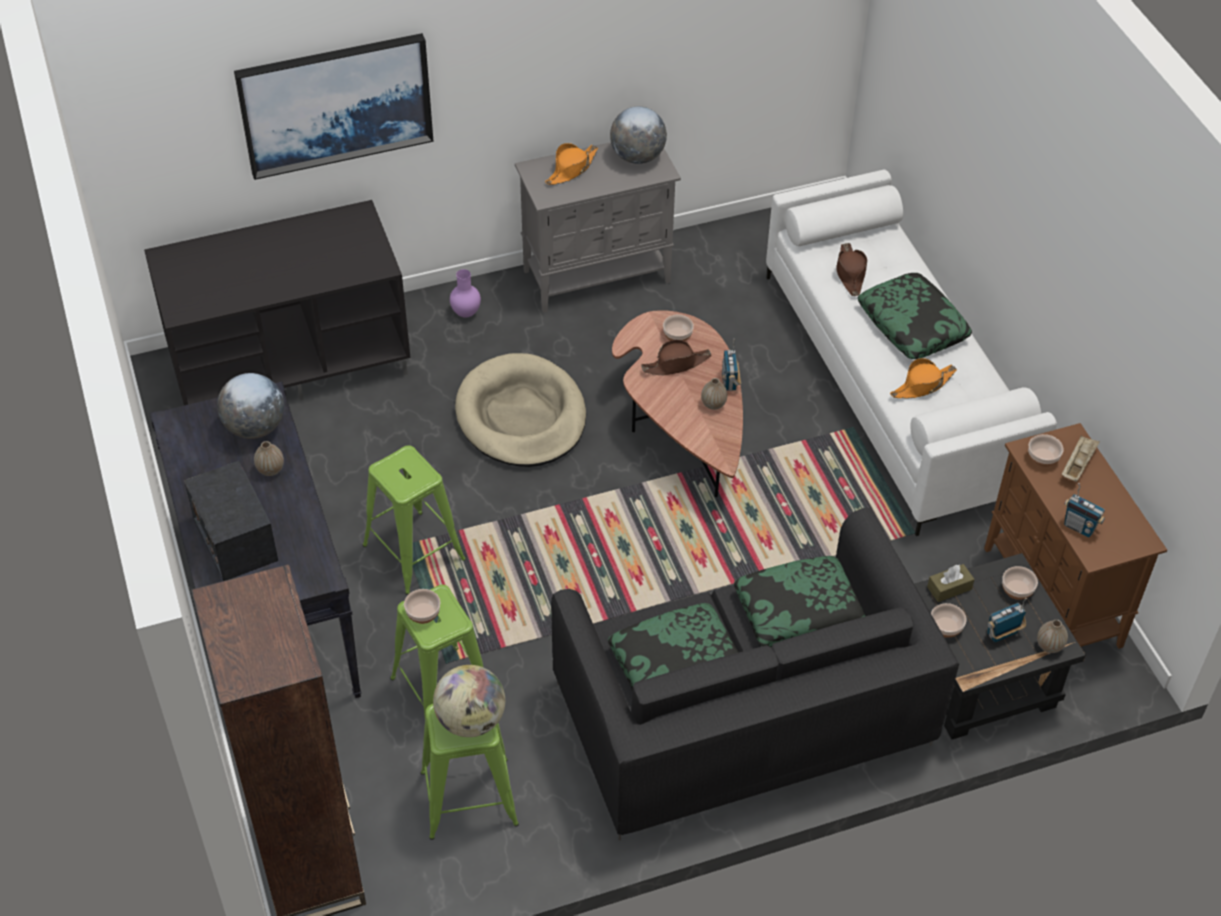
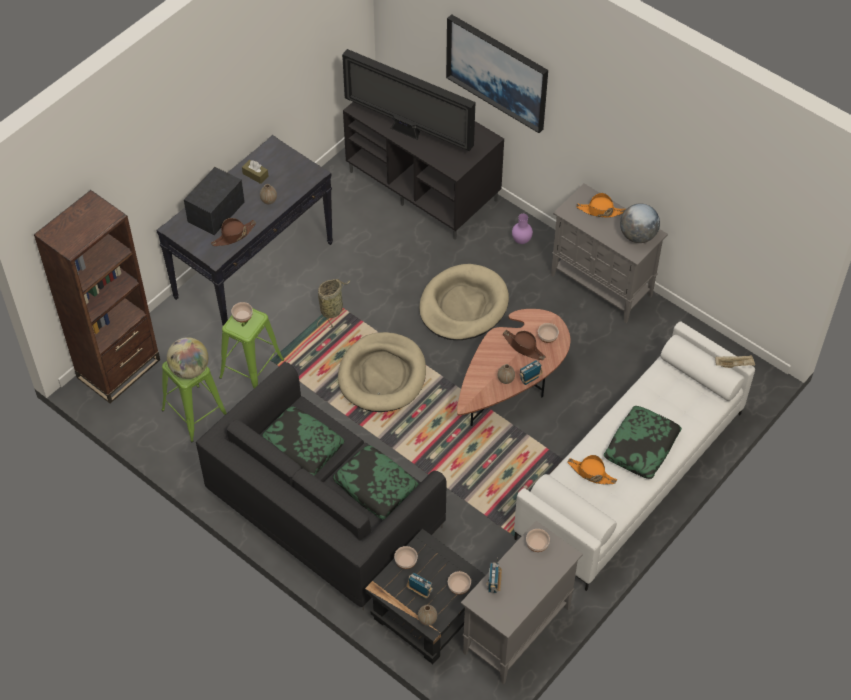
camera: 60 degrees right, 5 degrees up
globe [217,373,284,439] -> none
green stool [363,445,466,595] -> basket [317,279,350,328]
brown hat [836,243,867,296] -> brown hat moved to [211,218,256,246]
brown tissue box [927,564,975,602] -> brown tissue box moved to [242,160,268,184]
brown cabinet [984,423,1167,649] -> grey cabinet [461,521,583,684]
beige tray [1062,436,1100,482] -> beige tray moved to [715,355,755,368]
none -> beige dog bed [338,332,426,412]
none -> television [342,49,475,151]

